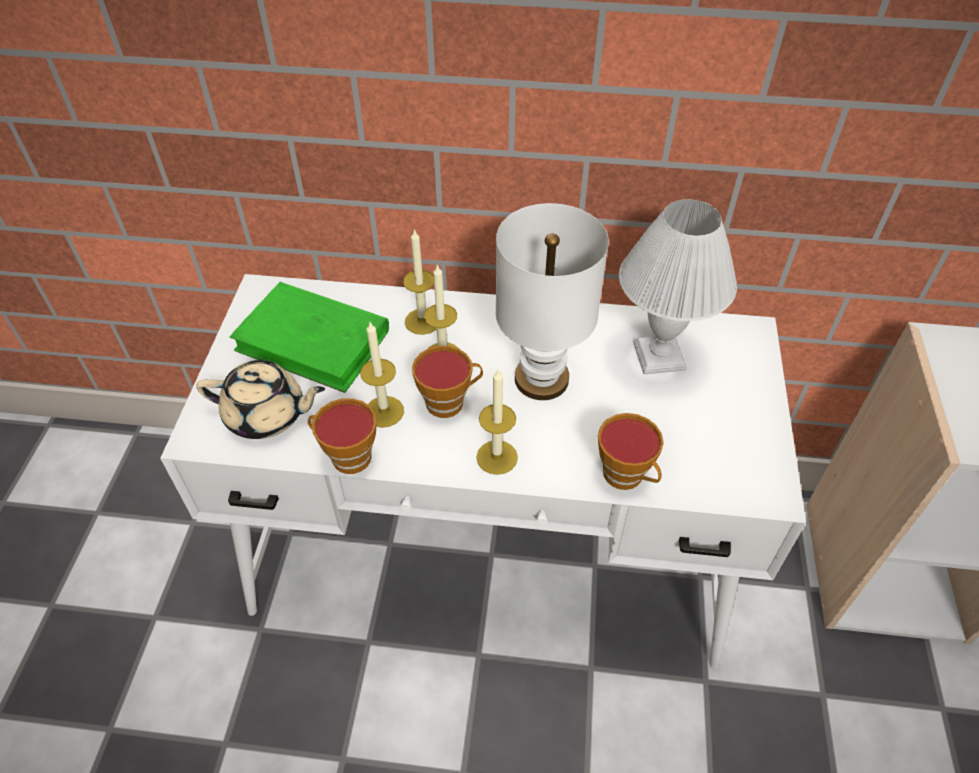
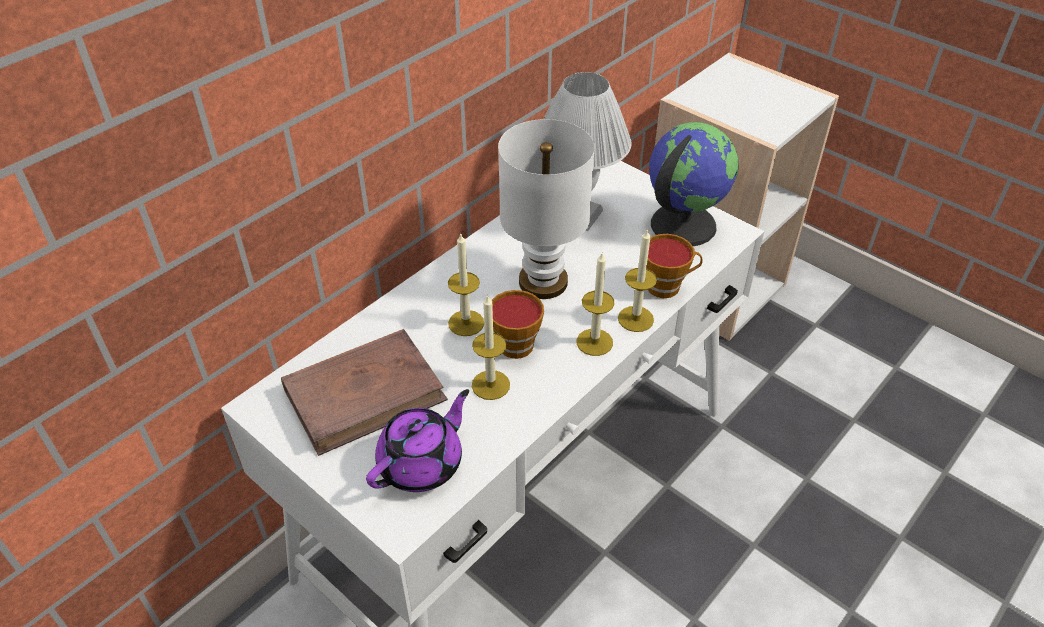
camera: 55 degrees left, 5 degrees down
beige teapot [196,360,325,439] -> purple teapot [366,389,469,492]
green book [230,282,389,393] -> brown book [281,329,448,456]
cup [308,398,377,474] -> none
candle [403,229,437,335] -> candle moved to [618,230,657,332]
none -> globe [649,122,739,246]

